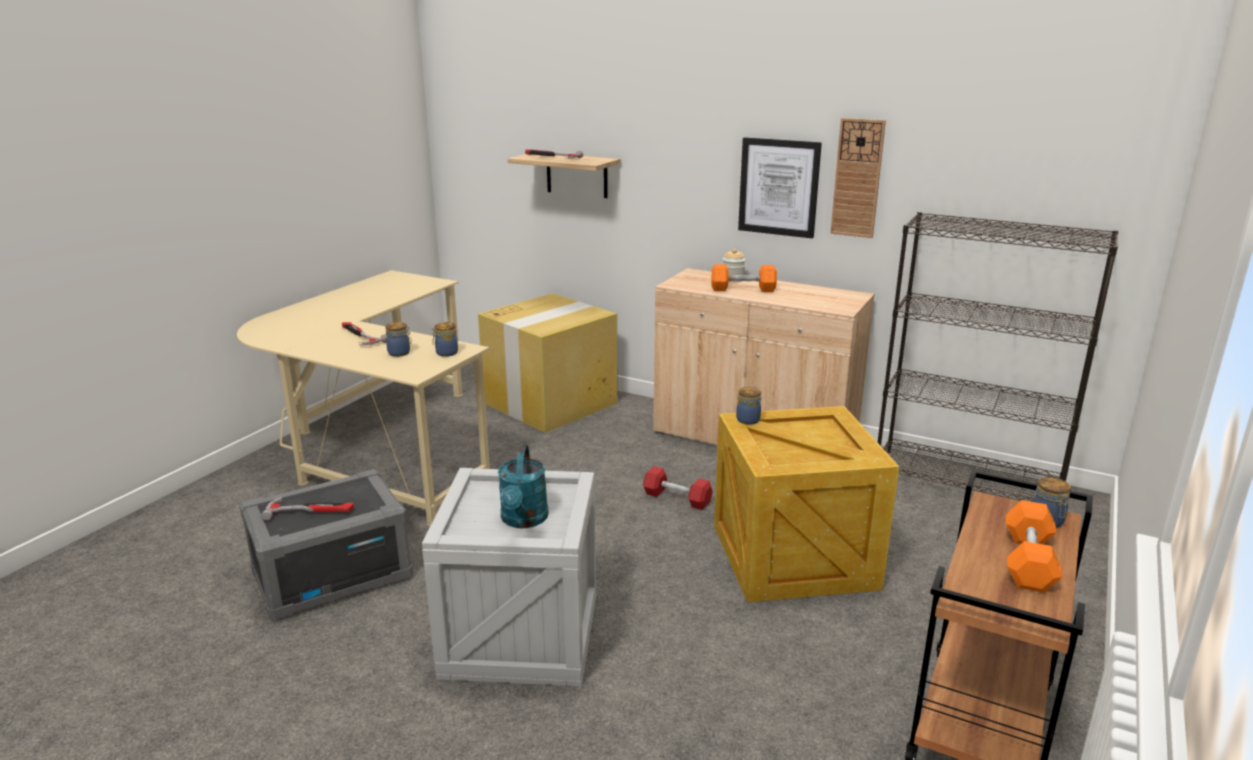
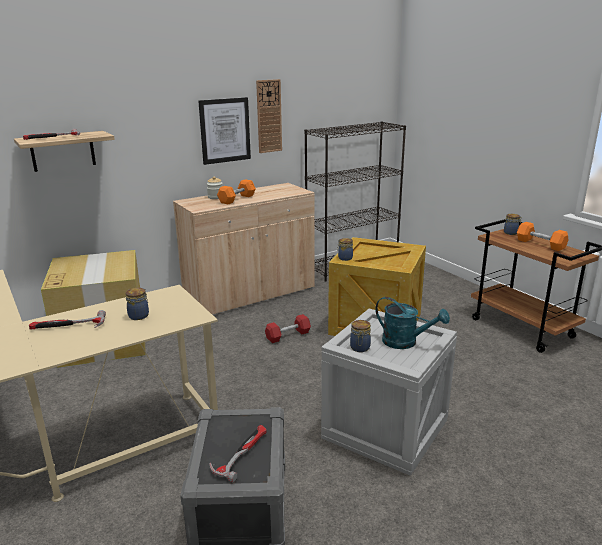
camera: 60 degrees left, 0 degrees up
jar [432,322,458,357] -> jar moved to [350,320,371,352]

